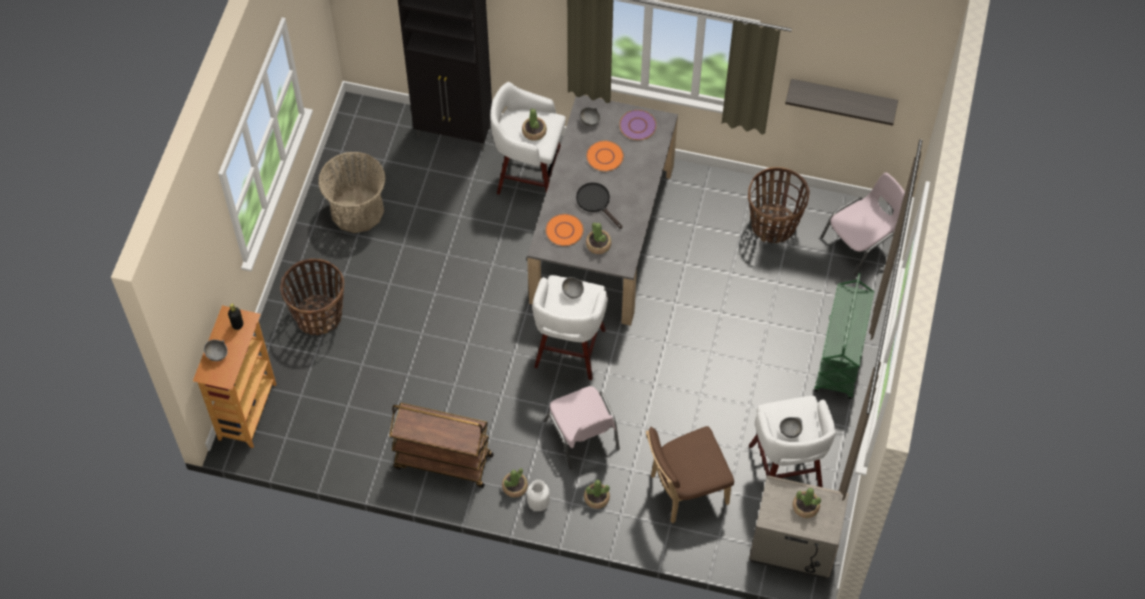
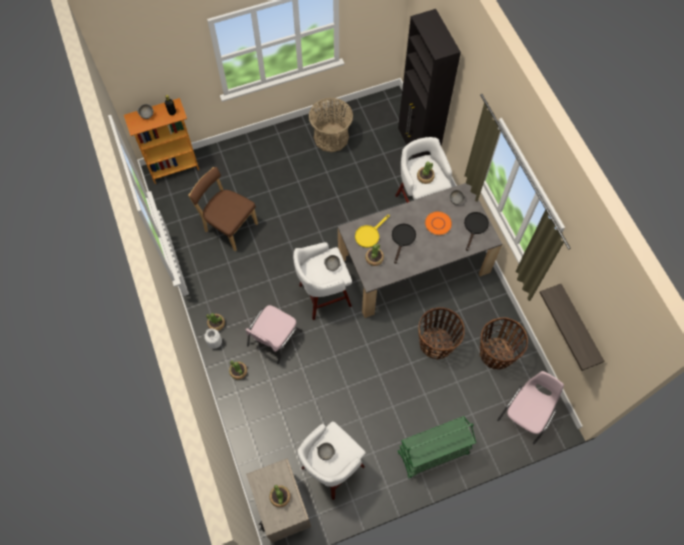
camera: 55 degrees right, 5 degrees up
basket [280,259,344,335] -> basket moved to [418,307,465,360]
brown cart [389,403,494,488] -> none
orange plate [545,214,584,246] -> yellow frying pan [355,215,389,248]
purple plate [619,110,656,140] -> black frying pan [464,212,489,251]
brown chair [646,426,734,523] -> brown chair moved to [188,167,258,251]
pink chair [821,172,905,275] -> pink chair turned 75 degrees counterclockwise [497,371,564,444]

